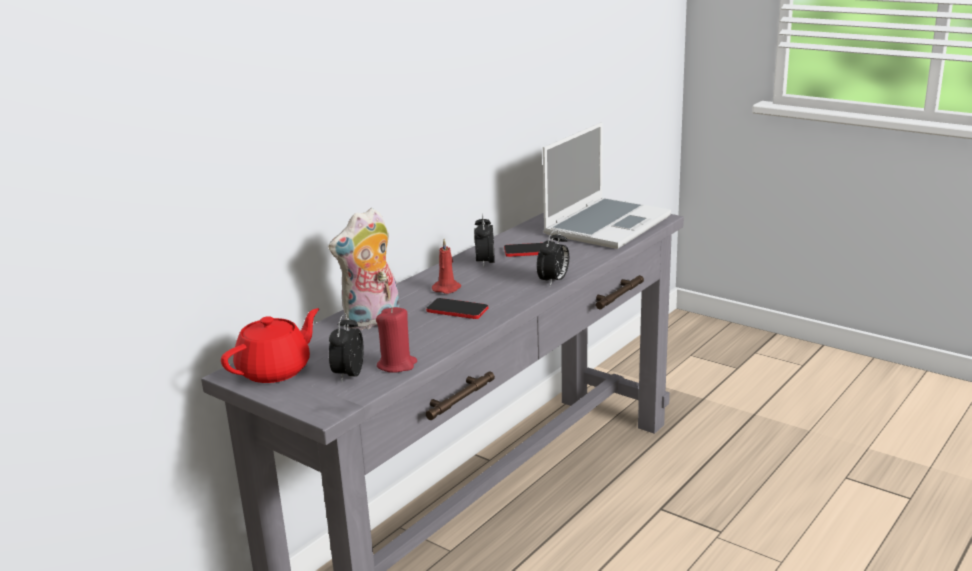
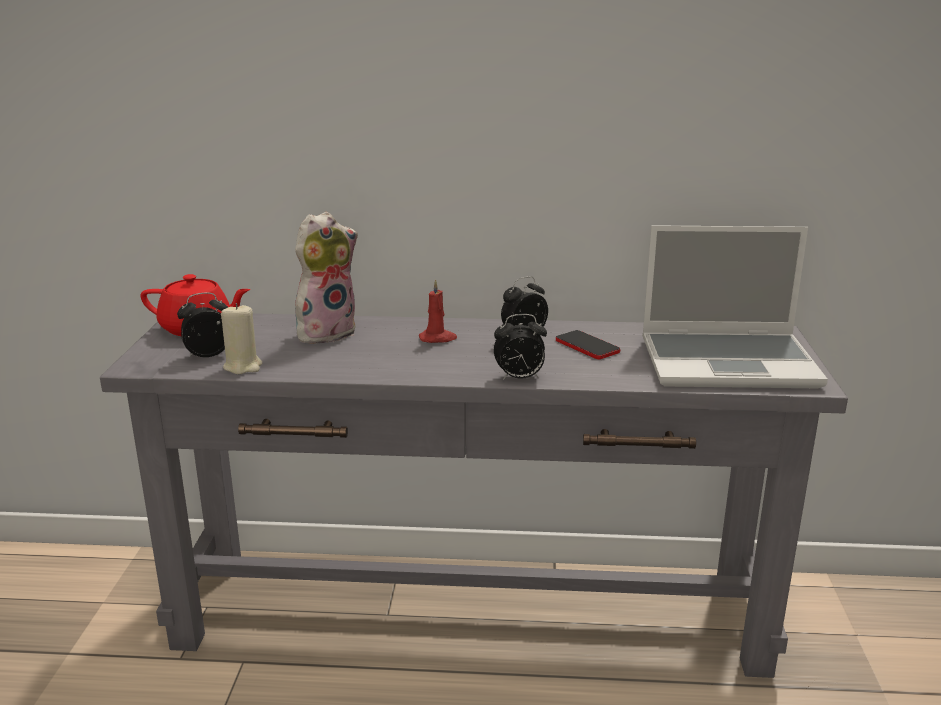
camera: 55 degrees right, 0 degrees up
plush toy [328,208,399,330] -> plush toy turned 120 degrees clockwise [295,212,358,344]
red candle [376,307,417,373] -> beige candle [221,303,262,374]
phone [426,298,488,319] -> none

